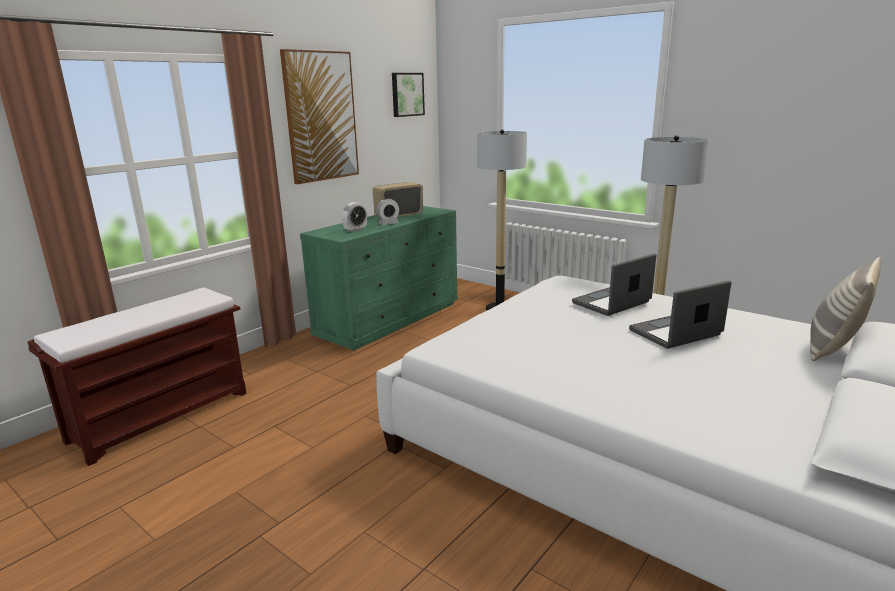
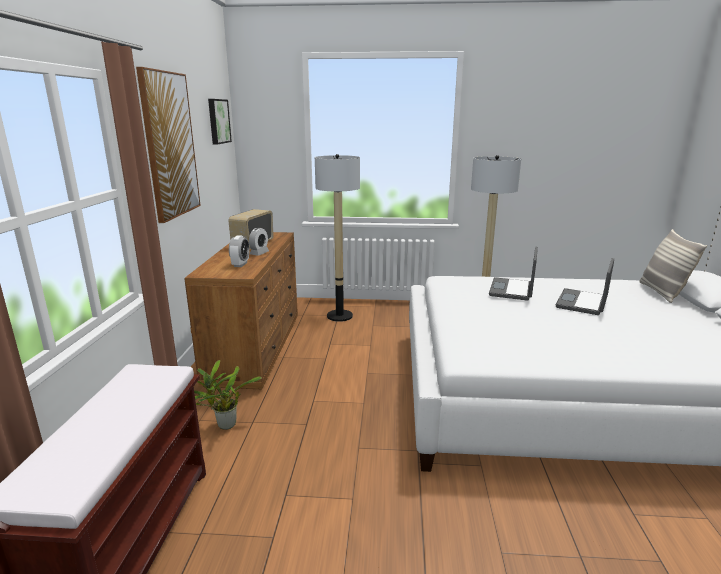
camera: 35 degrees left, 0 degrees up
green dresser [300,206,458,350] -> brown dresser [184,232,298,389]
none -> potted plant [194,360,262,430]

